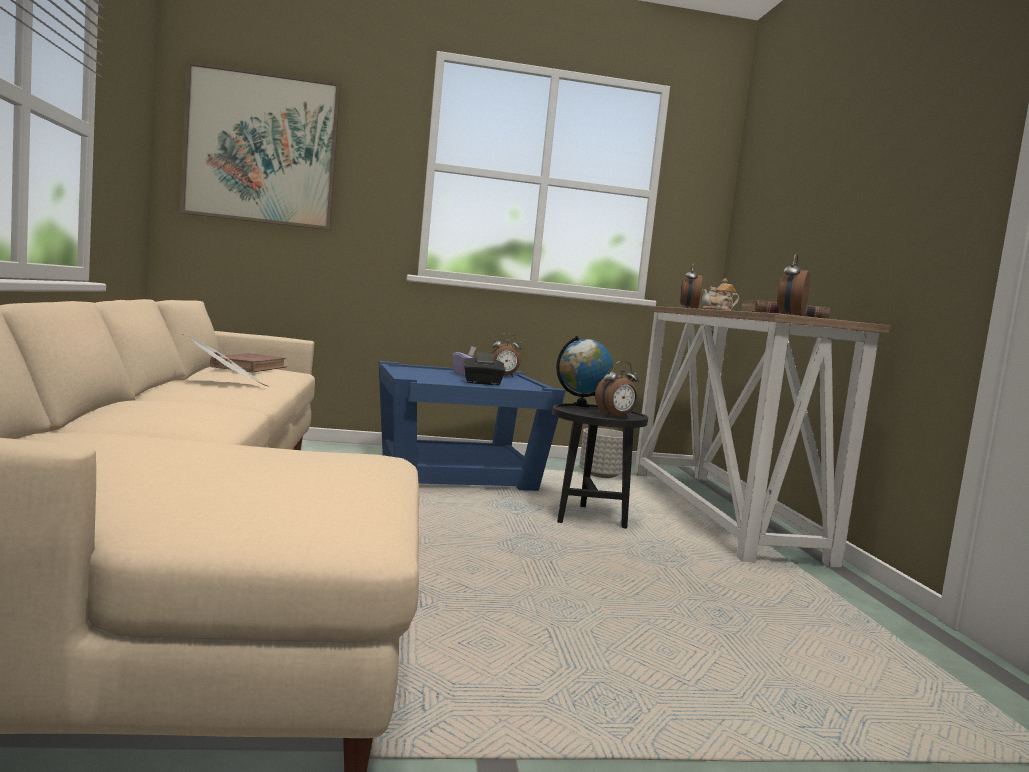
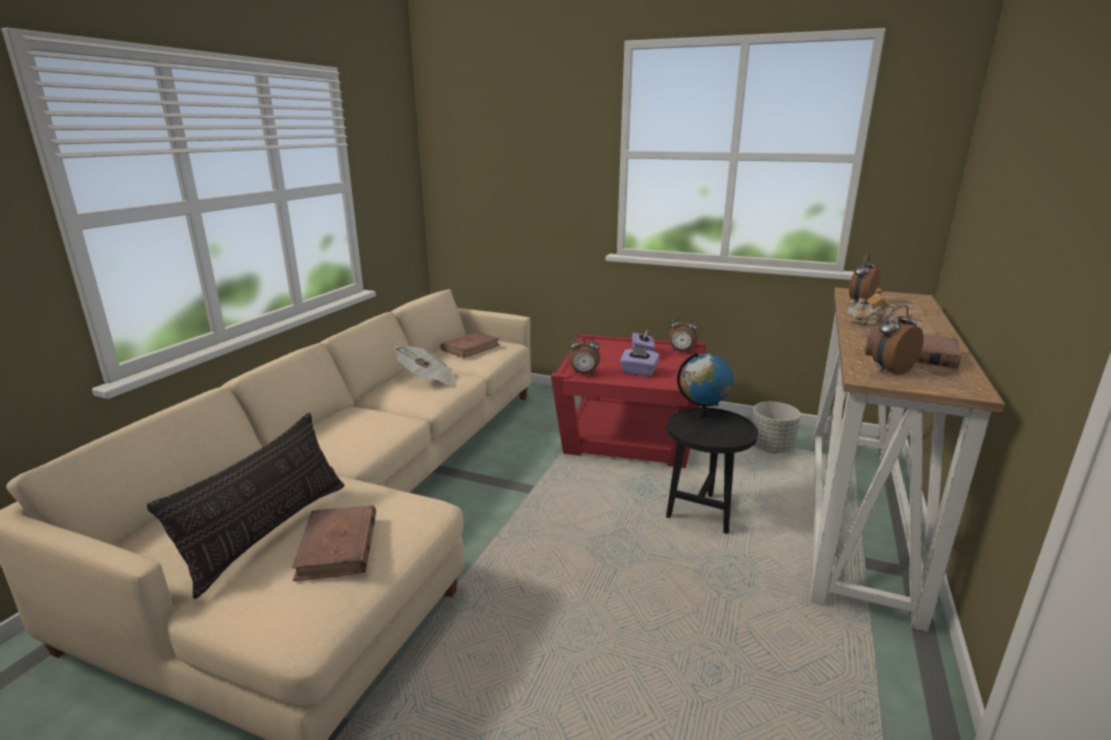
camera: 30 degrees right, 15 degrees up
picture [180,61,341,230] -> none
blue side table [379,361,566,491] -> red side table [551,333,706,468]
black tissue box [463,351,505,385] -> purple tissue box [620,347,660,377]
alarm clock [595,361,639,417] -> alarm clock moved to [568,333,600,375]
none -> pillow [147,413,344,599]
none -> brown book [292,505,376,581]

